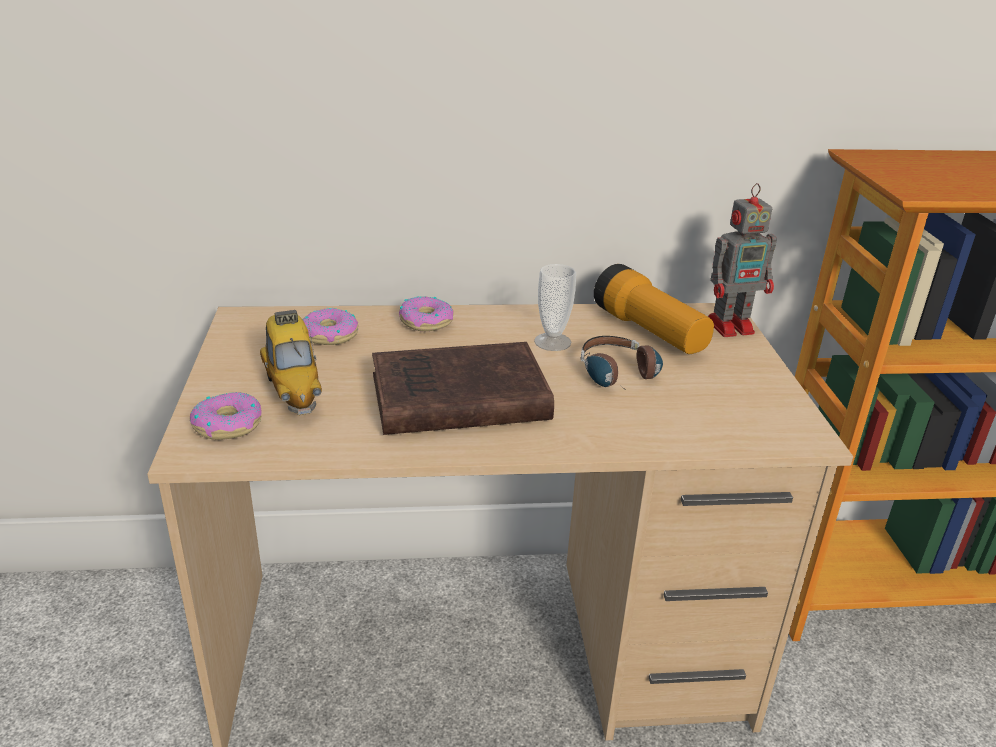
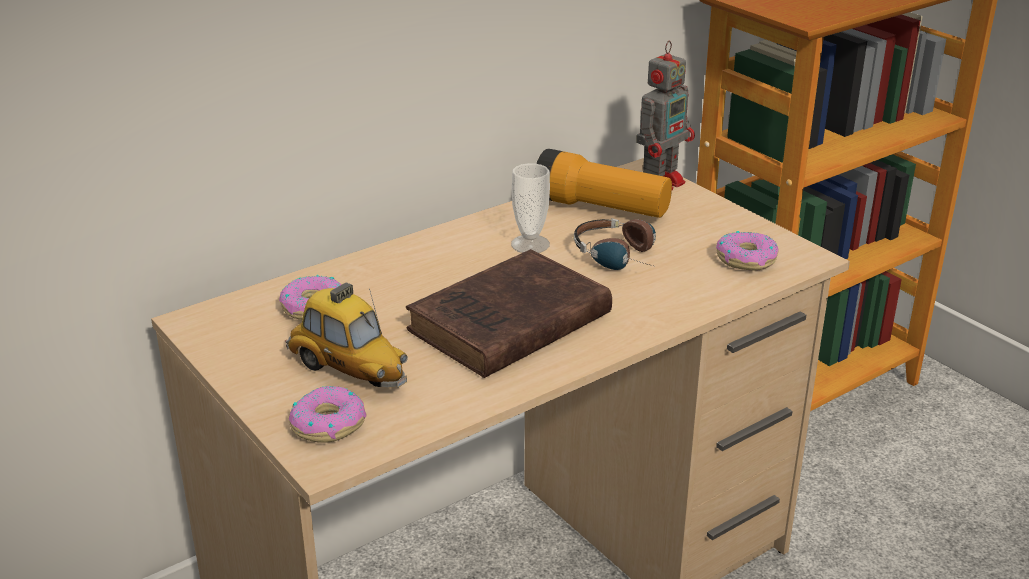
camera: 30 degrees left, 0 degrees up
donut [399,296,454,331] -> donut moved to [716,231,778,271]

